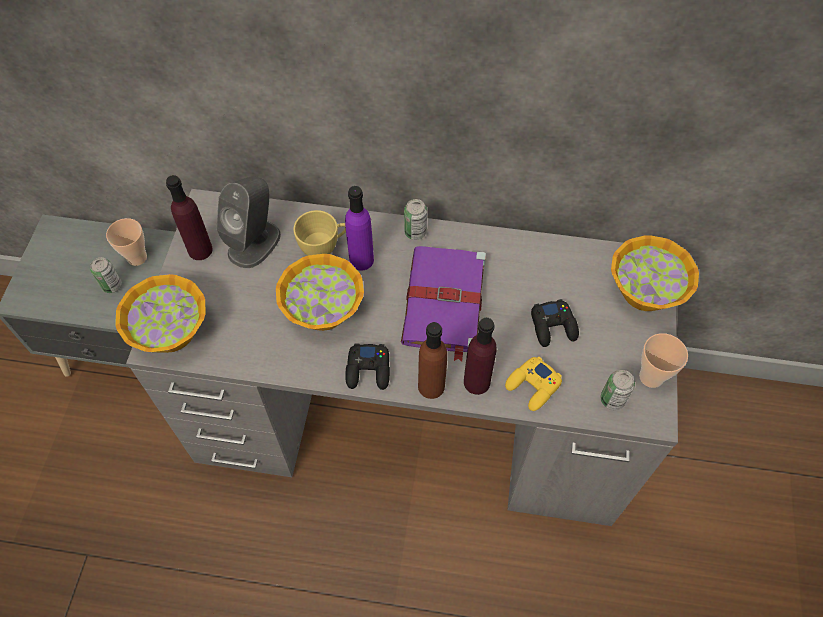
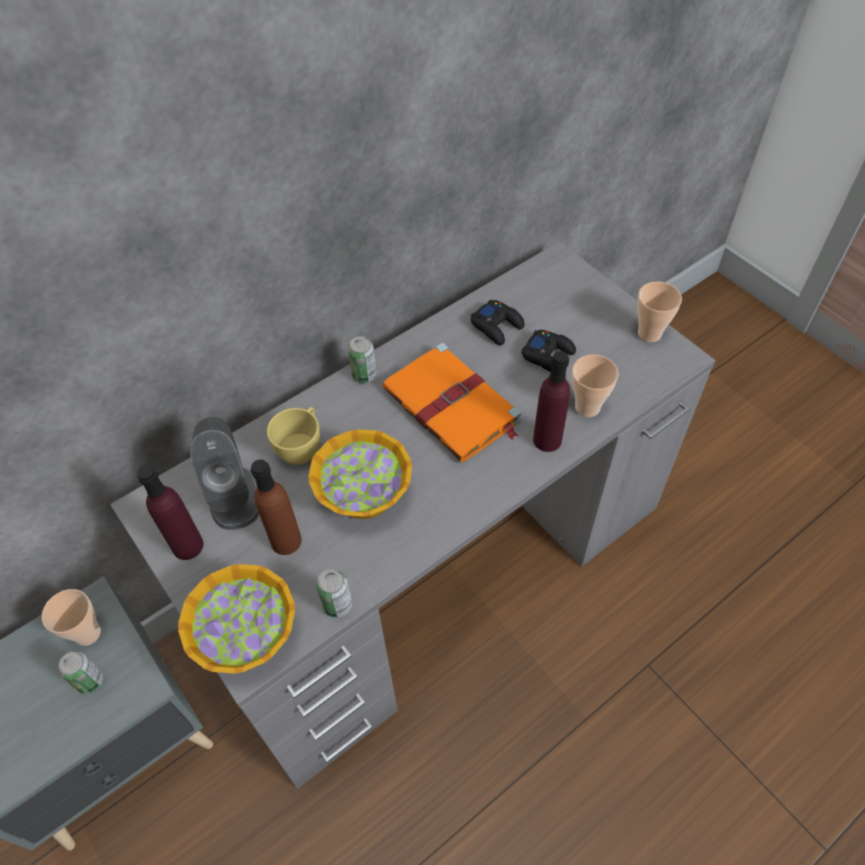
camera: 45 degrees left, 5 degrees down
purple bottle [345,186,374,270] -> none
black game controller [345,343,390,390] -> black game controller moved to [471,300,525,345]
purple book [401,246,486,362] -> orange book [382,343,521,463]
brown bottle [418,322,447,399] -> brown bottle moved to [251,459,302,555]
yellow game controller [505,357,562,411] -> cup [572,355,618,417]
can [600,370,635,410] -> can moved to [316,569,352,618]
bowl [611,235,699,311] -> none

